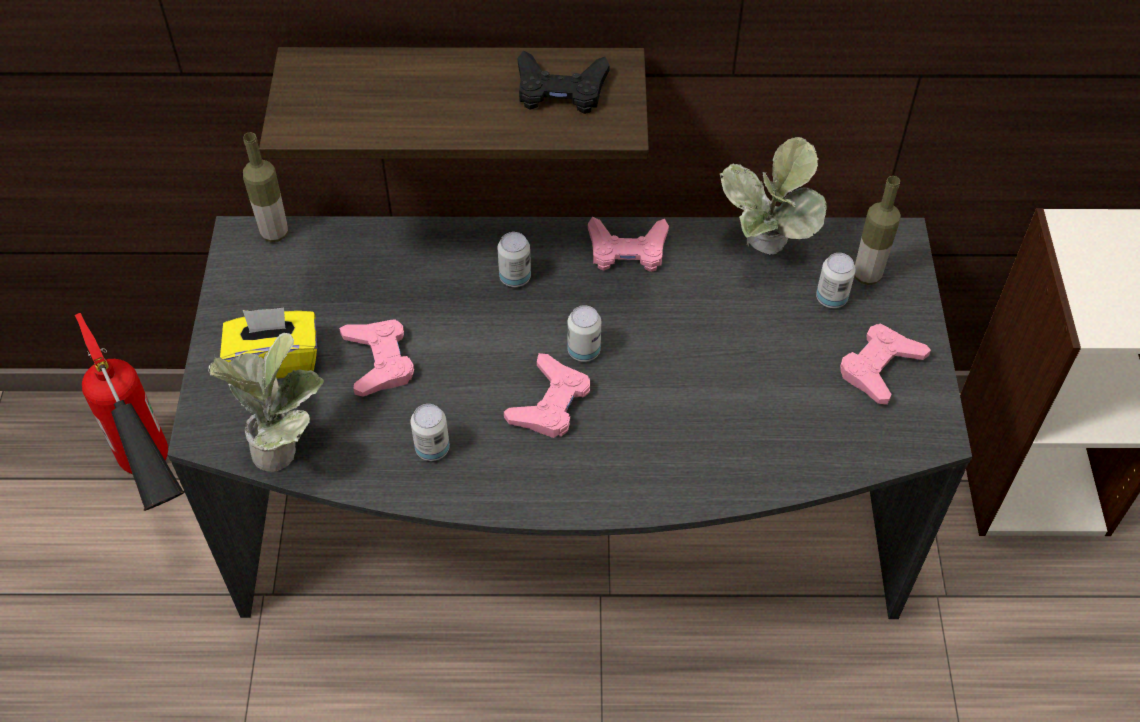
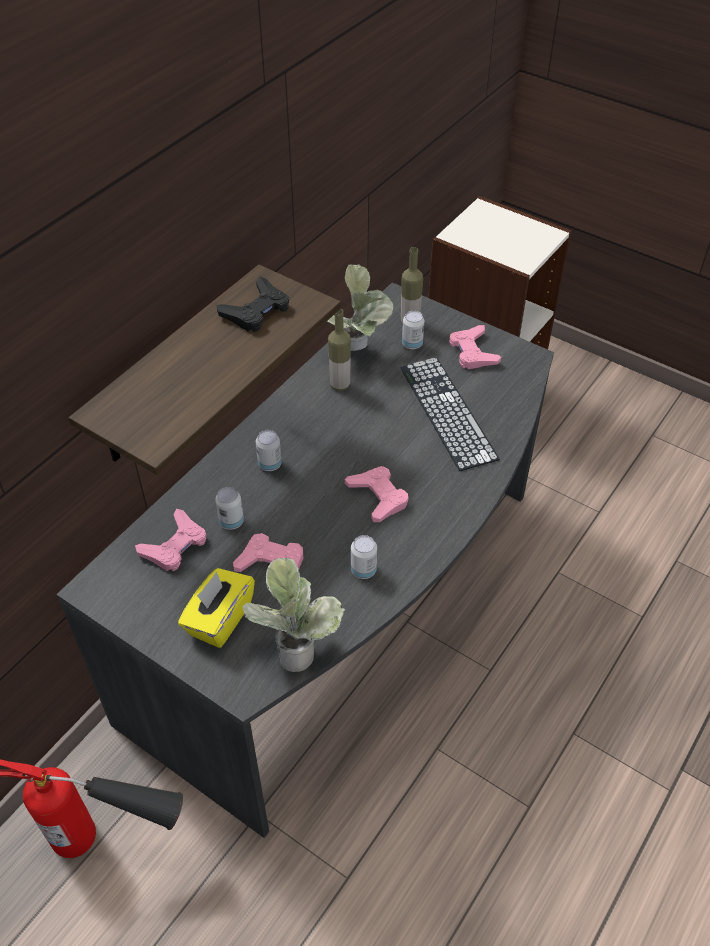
camera: 55 degrees left, 5 degrees down
bottle [243,132,288,242] -> bottle moved to [328,309,351,391]
can [568,305,601,362] -> can moved to [215,487,244,530]
pink game controller [588,217,669,272] -> pink game controller moved to [135,509,206,571]
none -> keyboard [400,358,500,471]

